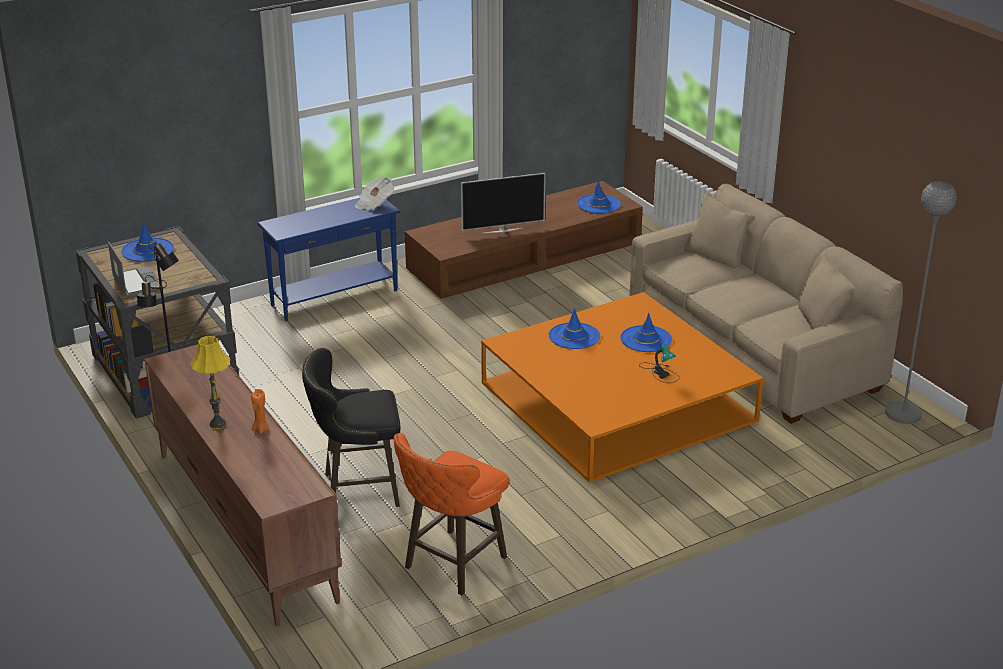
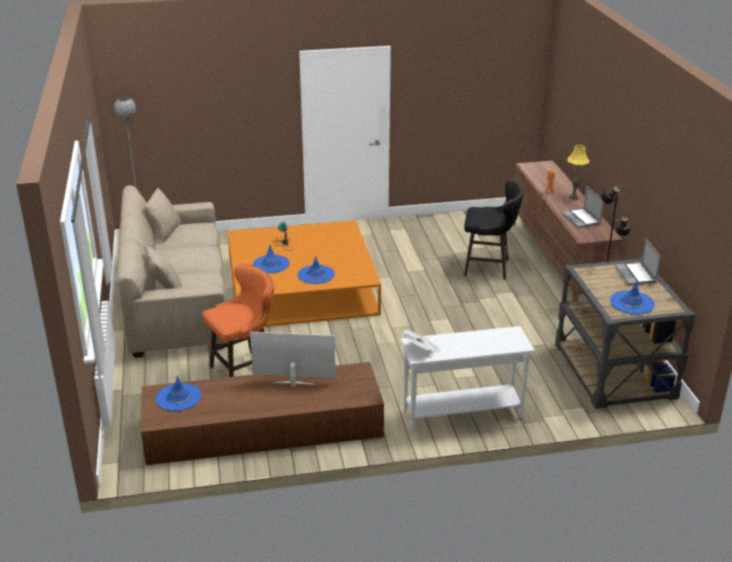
camera: 160 degrees left, 0 degrees up
blue console table [258,198,400,322] -> white console table [401,326,535,432]
orange stool [394,433,509,596] -> orange stool moved to [203,264,274,377]
none -> laptop [562,186,604,228]

